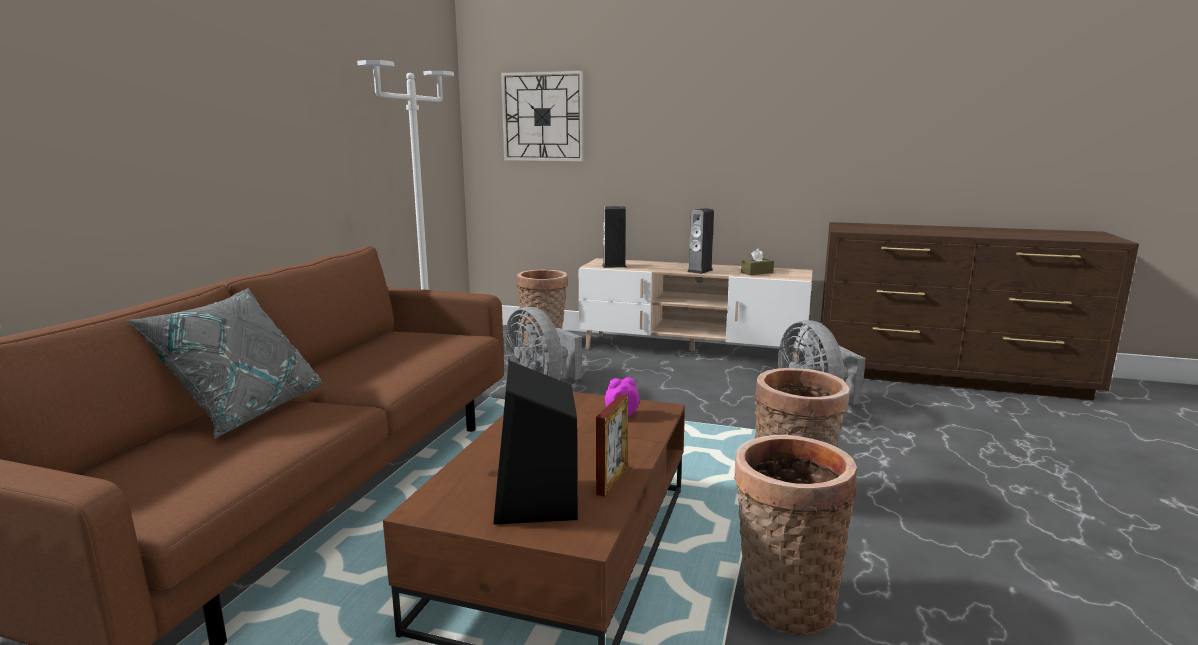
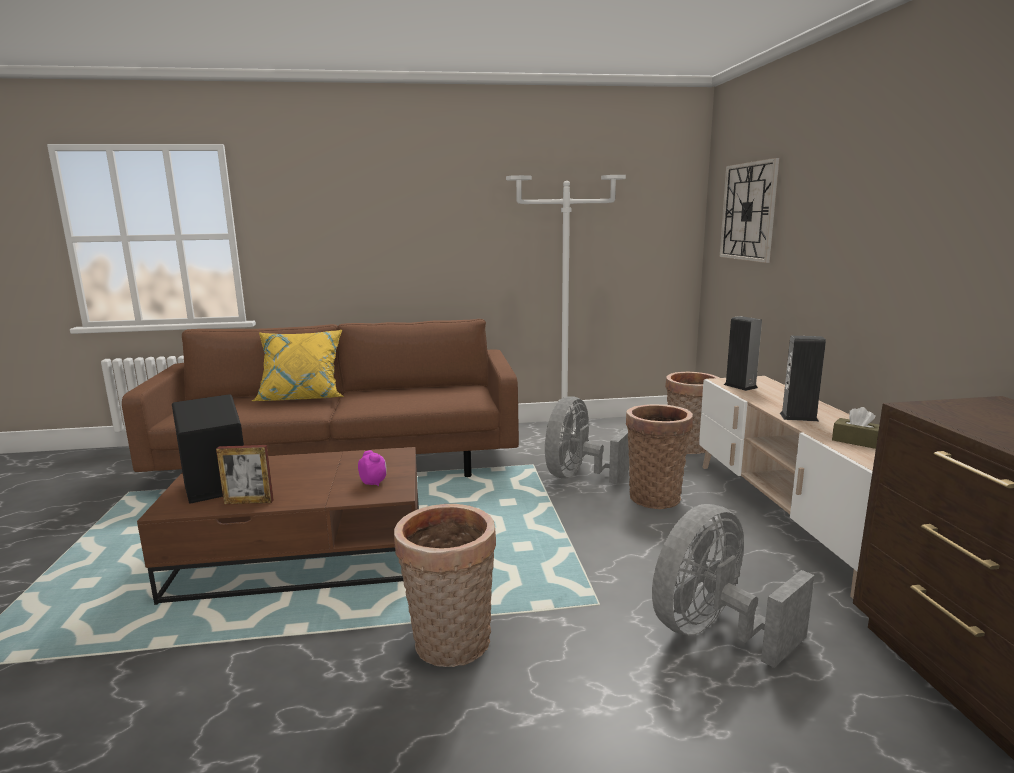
camera: 65 degrees right, 0 degrees up
grey pillow [126,288,324,438] -> yellow pillow [252,330,344,401]
basket [734,435,857,635] -> basket moved to [626,404,693,509]

